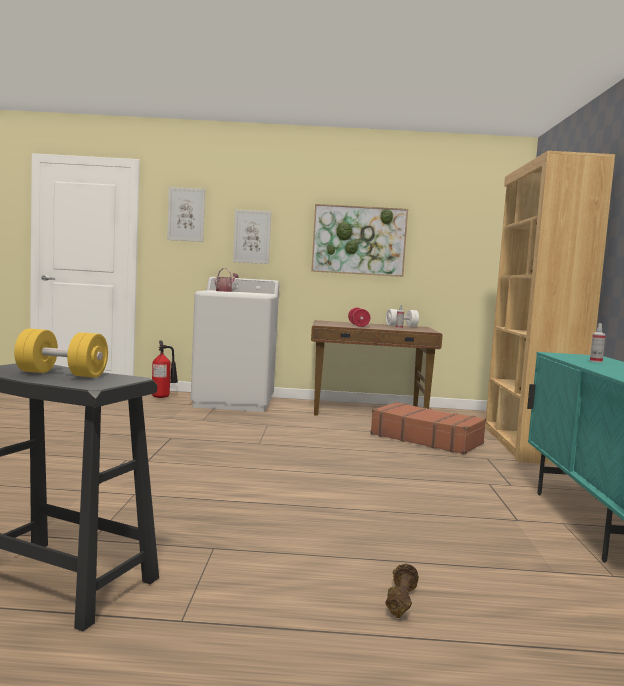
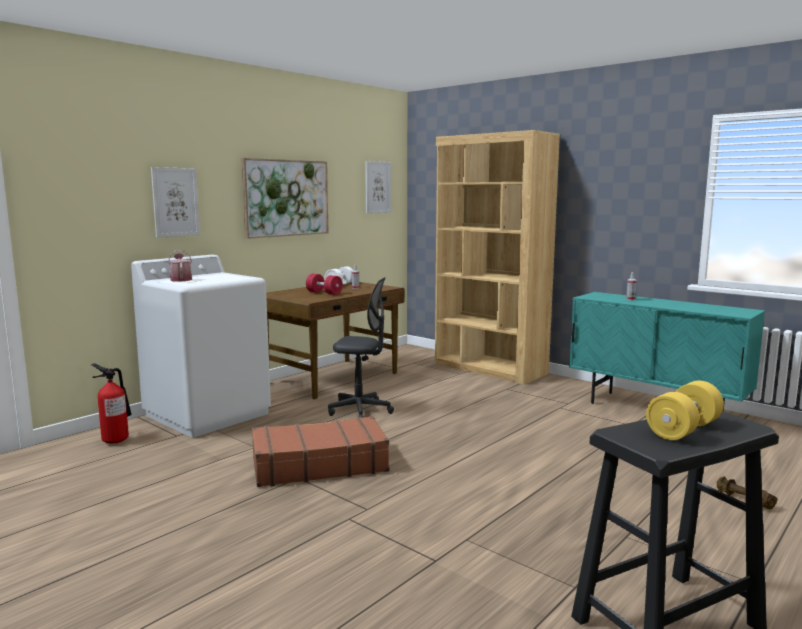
camera: 50 degrees left, 5 degrees up
picture [167,187,205,242] -> picture moved to [365,161,391,214]
brown suitcase [370,402,486,455] -> brown suitcase moved to [252,416,389,487]
none -> grey office chair [328,277,394,418]

